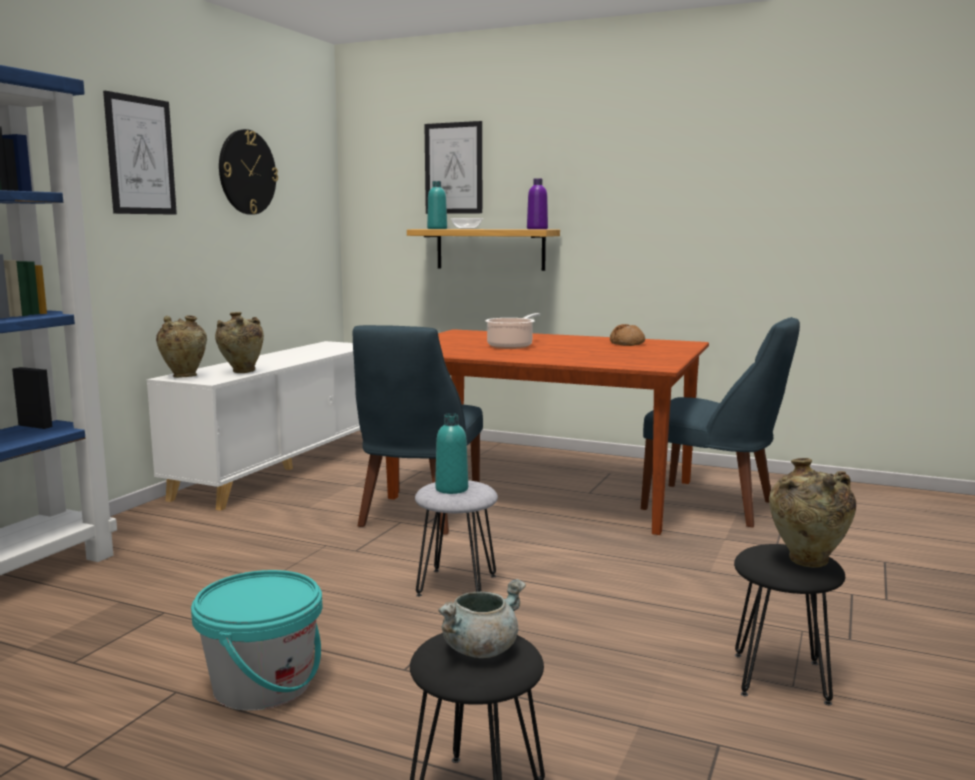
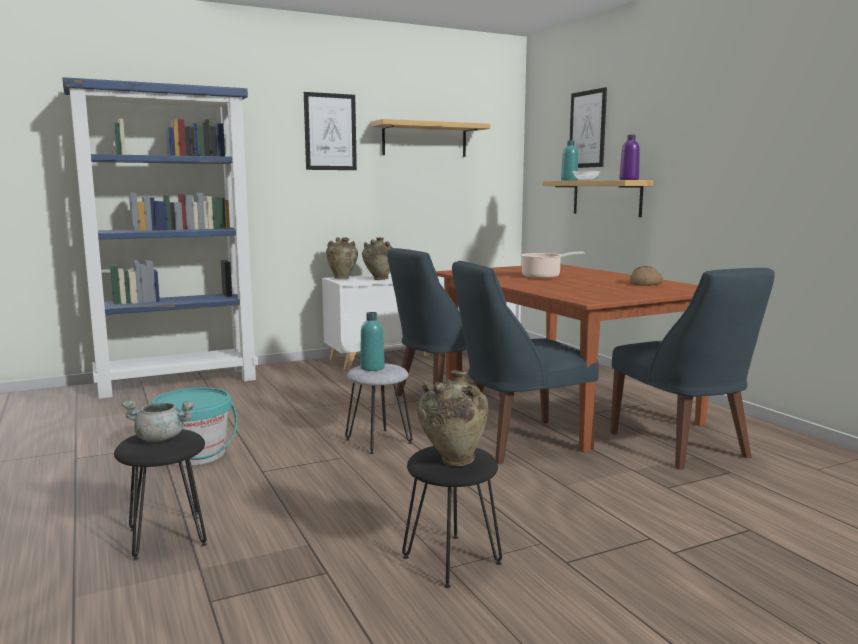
camera: 40 degrees right, 0 degrees up
wall clock [219,129,278,215] -> shelf [371,119,491,157]
none -> blue chair [452,261,599,464]

